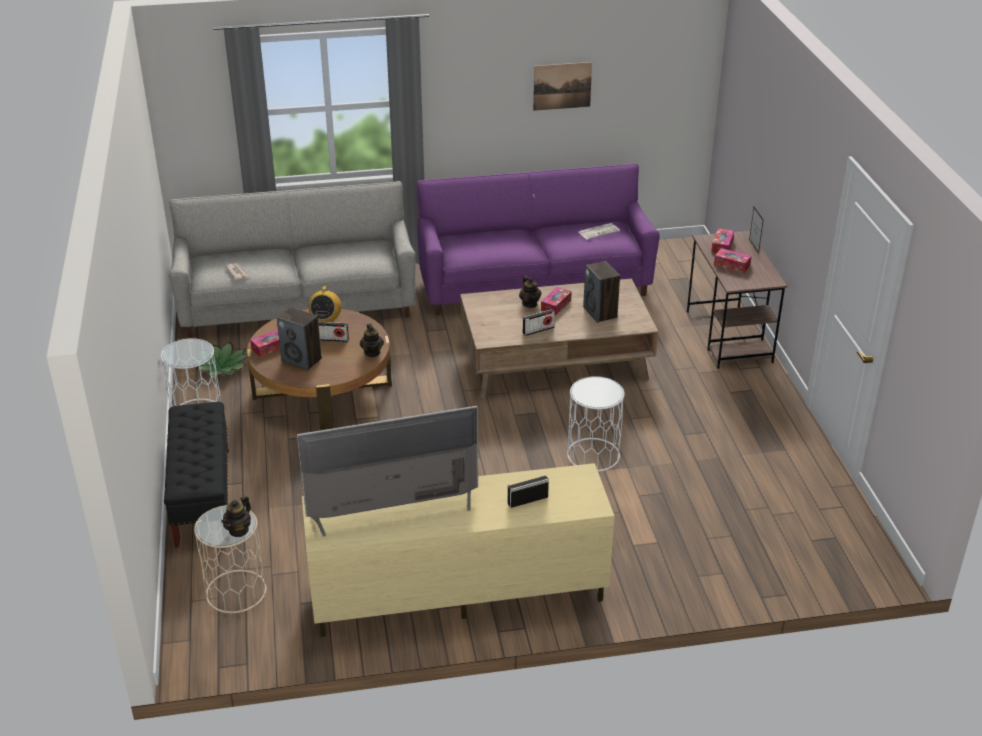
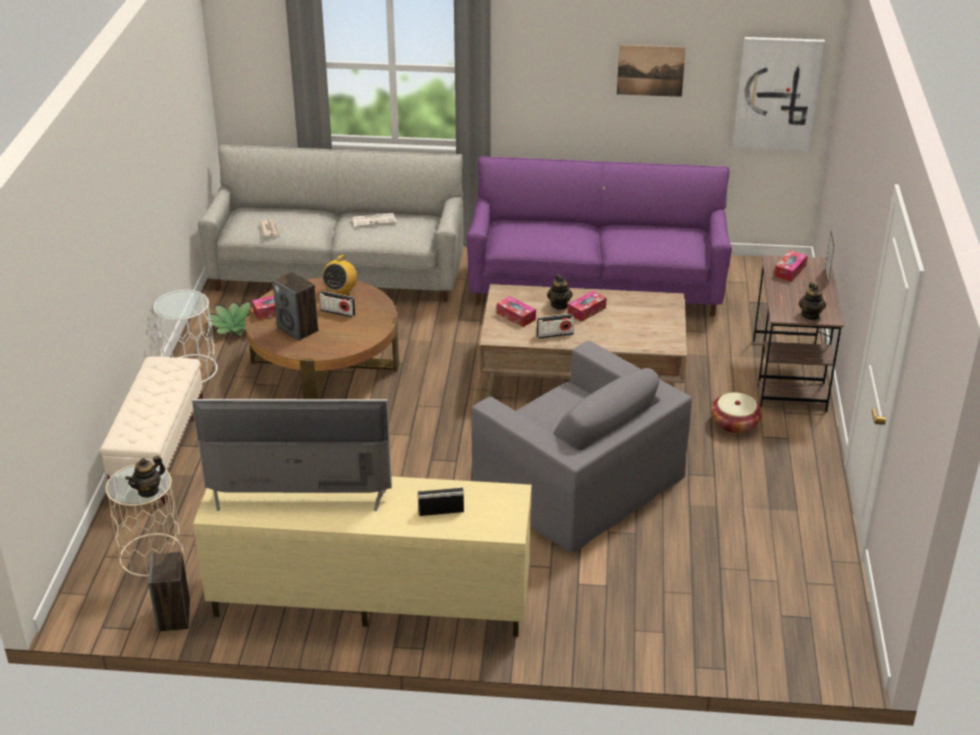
camera: 15 degrees right, 0 degrees up
black bench [164,402,229,548] -> beige bench [100,356,203,504]
teapot [360,324,384,357] -> teapot moved to [799,282,826,320]
white side table [567,376,625,472] -> grey armchair [471,341,692,553]
newspaper [578,223,620,240] -> newspaper moved to [352,213,396,227]
speaker [583,261,620,323] -> speaker moved to [149,552,190,632]
tissue box [714,248,752,273] -> tissue box moved to [497,296,536,327]
none -> basket [711,392,762,434]
none -> picture [733,37,825,151]

